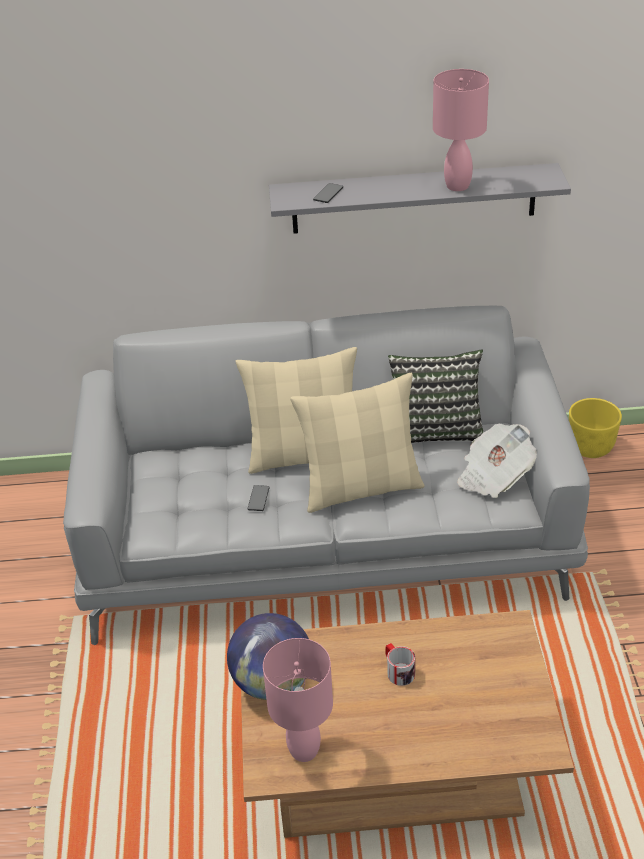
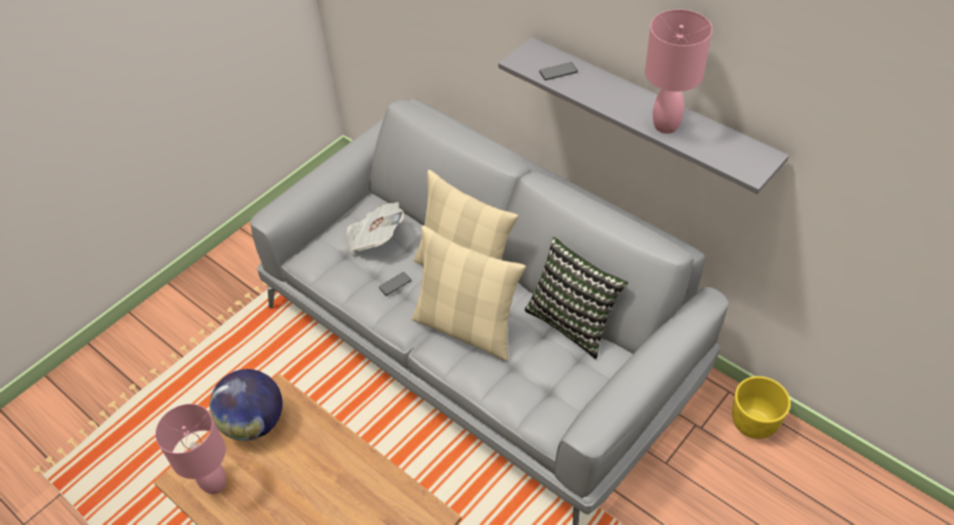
camera: 45 degrees right, 10 degrees up
mug [385,643,415,686] -> none
newspaper [457,423,537,498] -> newspaper moved to [347,202,404,252]

